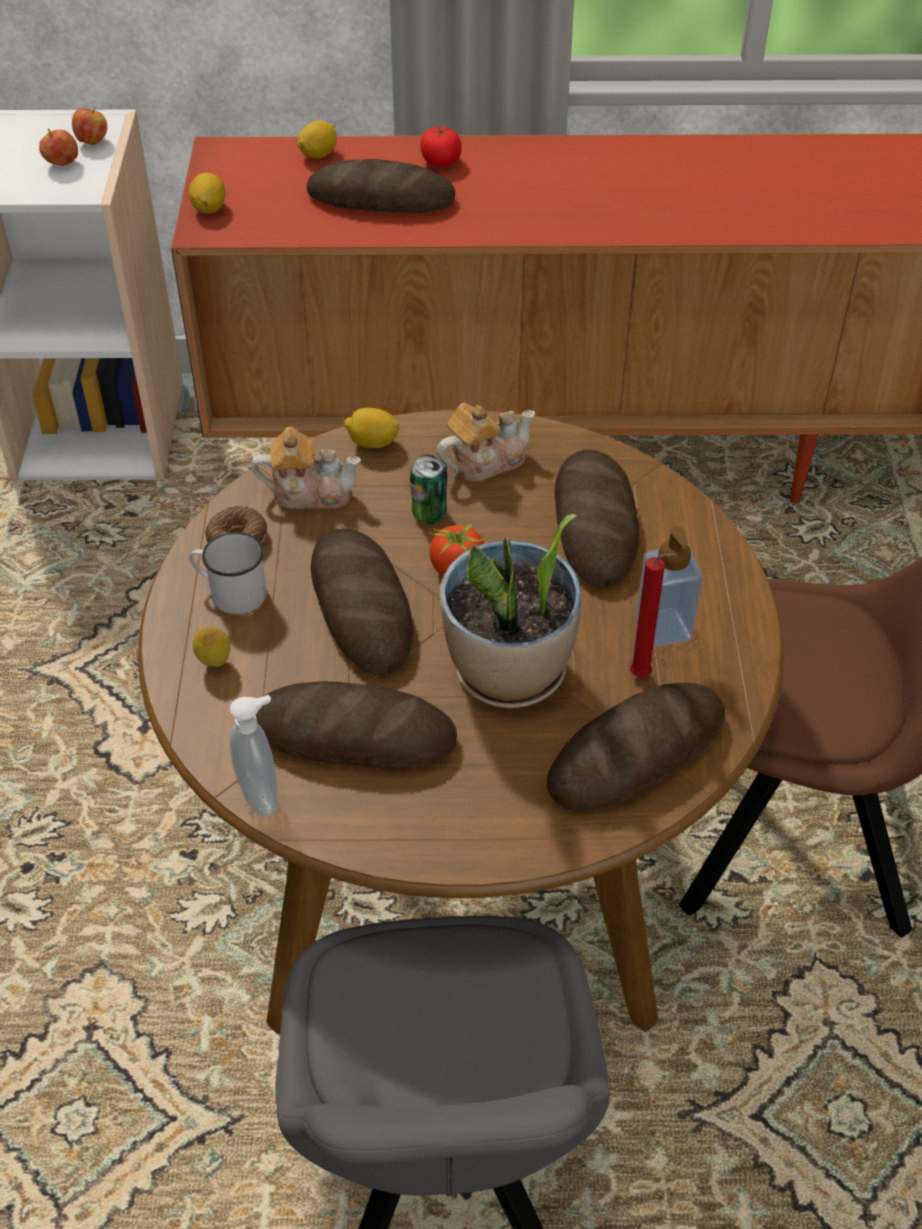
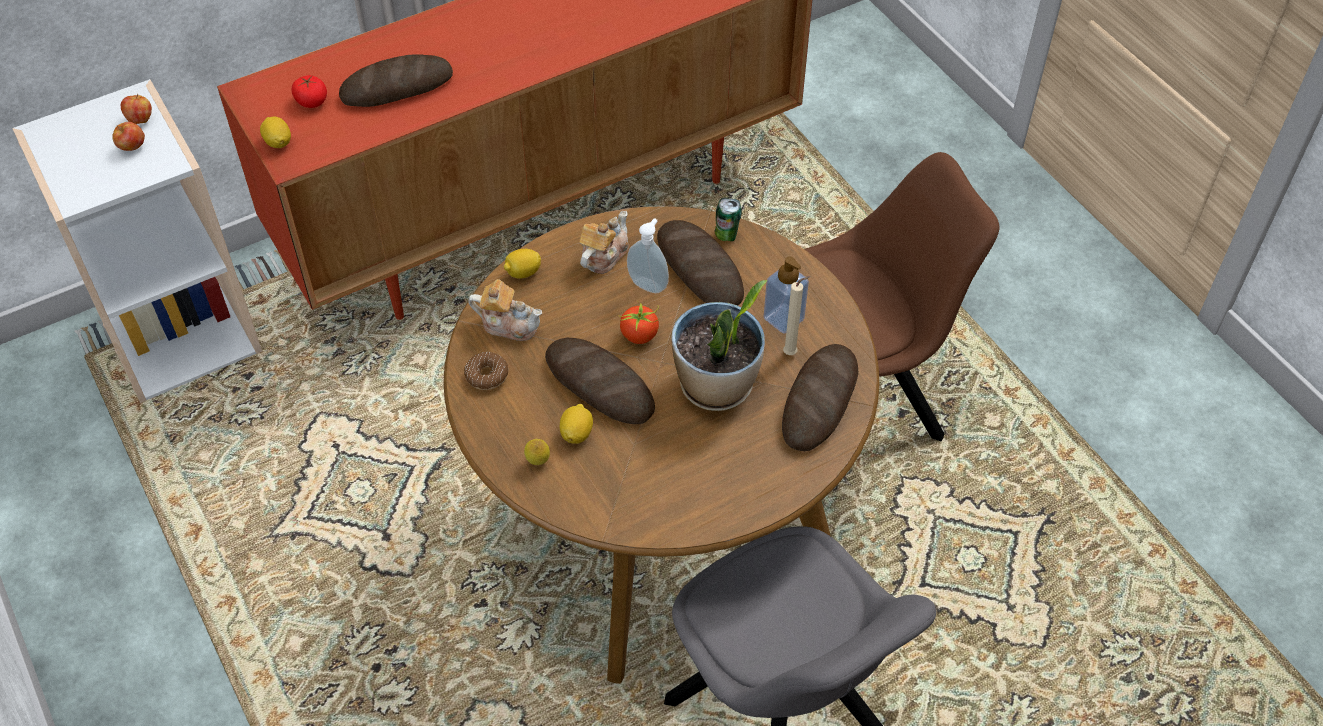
camera: 30 degrees left, 5 degrees up
white mug [190,532,267,614] -> none
soap dispenser [229,695,278,816] -> soap dispenser moved to [627,218,669,293]
teapot [251,427,361,509] -> teapot turned 45 degrees clockwise [468,279,542,341]
bread [256,681,457,769] -> none
lemon [298,120,337,158] -> lemon moved to [560,404,593,444]
can [410,454,447,524] -> can moved to [715,198,742,241]
tomato [420,127,462,167] -> tomato moved to [291,75,327,108]
red candle [630,553,677,677] -> beige candle [783,276,811,355]

